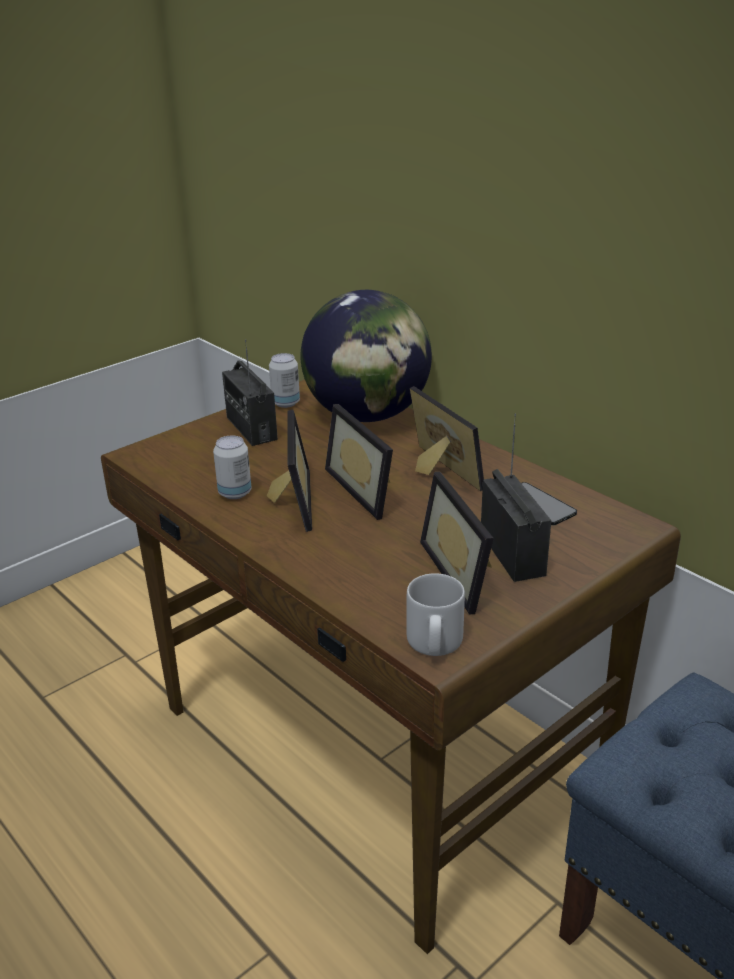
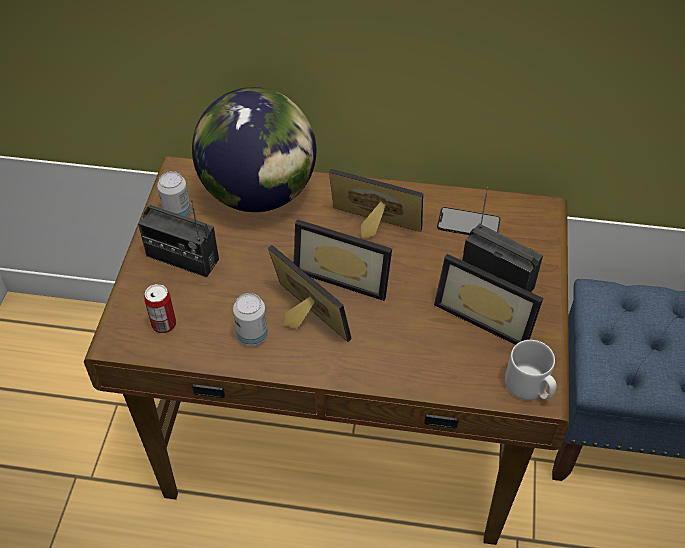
camera: 40 degrees left, 20 degrees up
none -> can [144,284,176,333]

